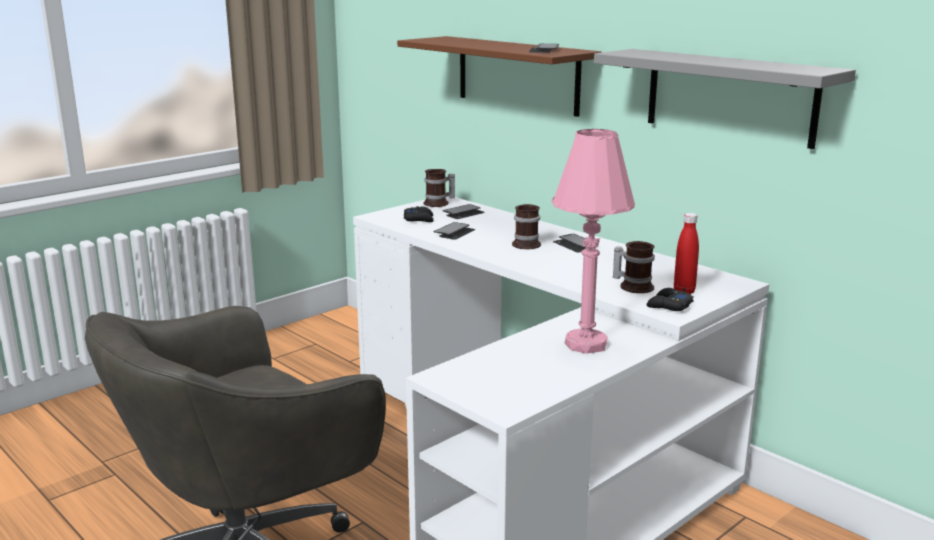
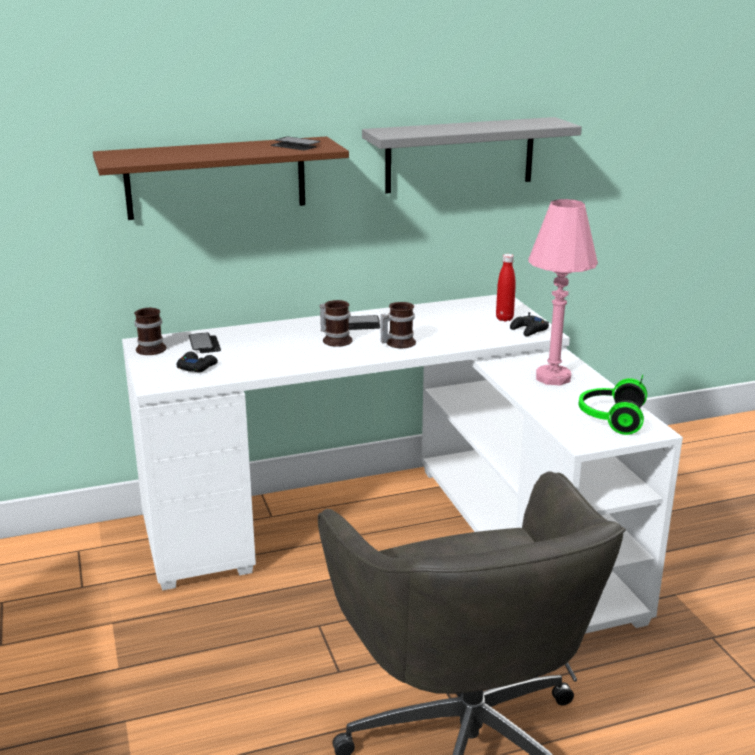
camera: 65 degrees left, 5 degrees up
phone [434,222,475,240] -> none
mug [613,241,655,293] -> mug moved to [380,302,416,348]
none -> headphones [578,375,647,435]

